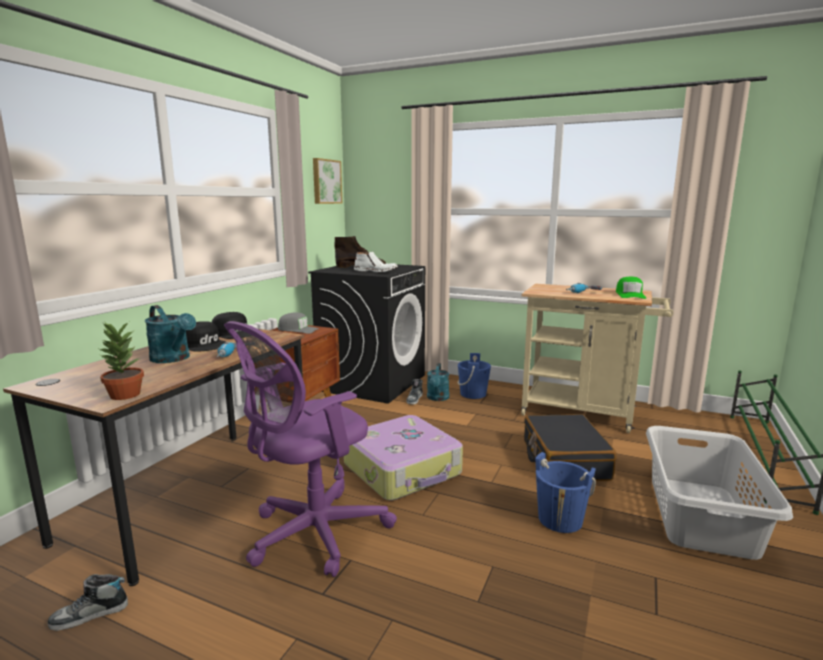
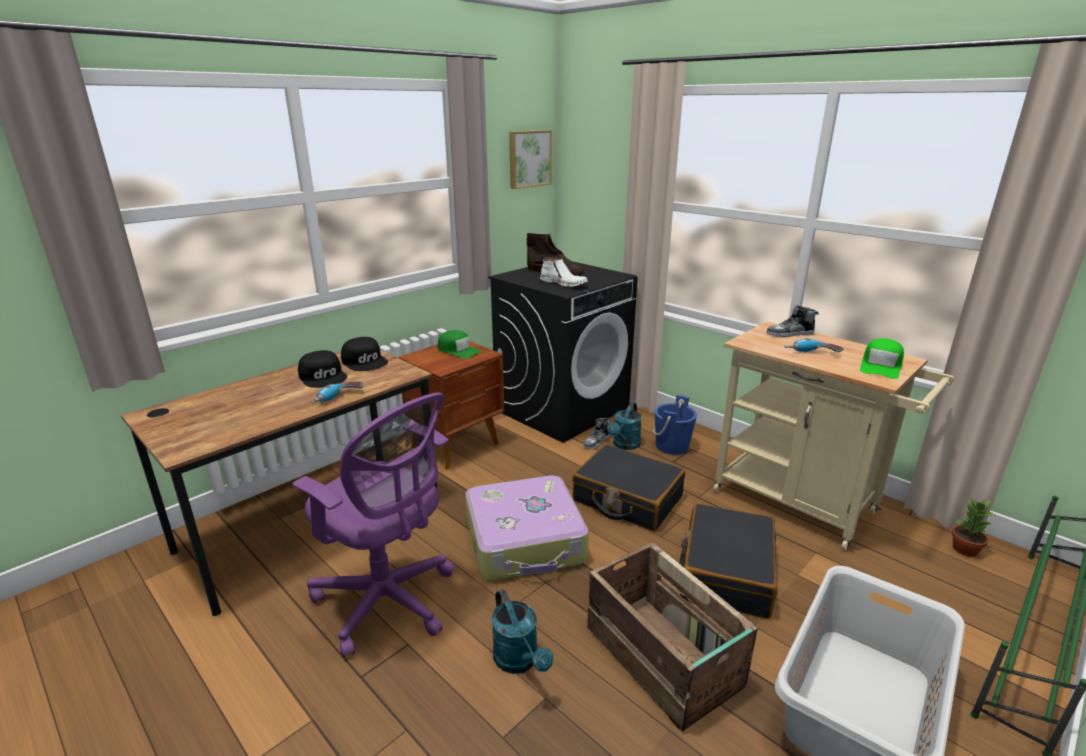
camera: 20 degrees right, 10 degrees up
shoe [48,574,128,631] -> shoe moved to [766,305,819,337]
potted plant [97,322,144,400] -> potted plant moved to [952,497,996,557]
turquoise watering can [145,305,196,363] -> turquoise watering can moved to [492,590,553,674]
purple office chair [224,321,397,577] -> purple office chair turned 120 degrees counterclockwise [293,393,455,658]
grey cap [278,313,319,334] -> green cap [438,330,481,359]
blue bucket [535,452,596,533] -> crate [587,542,758,732]
none -> black suitcase [572,444,685,531]

